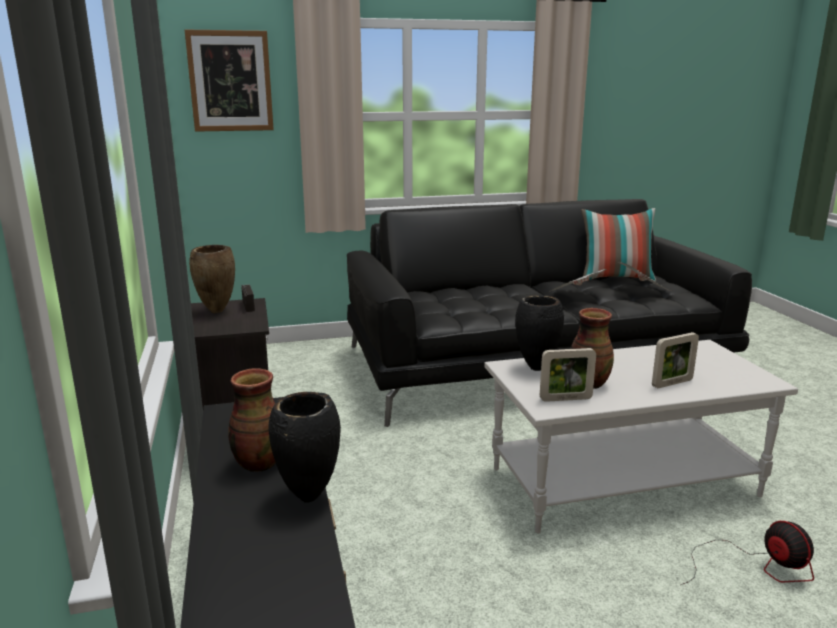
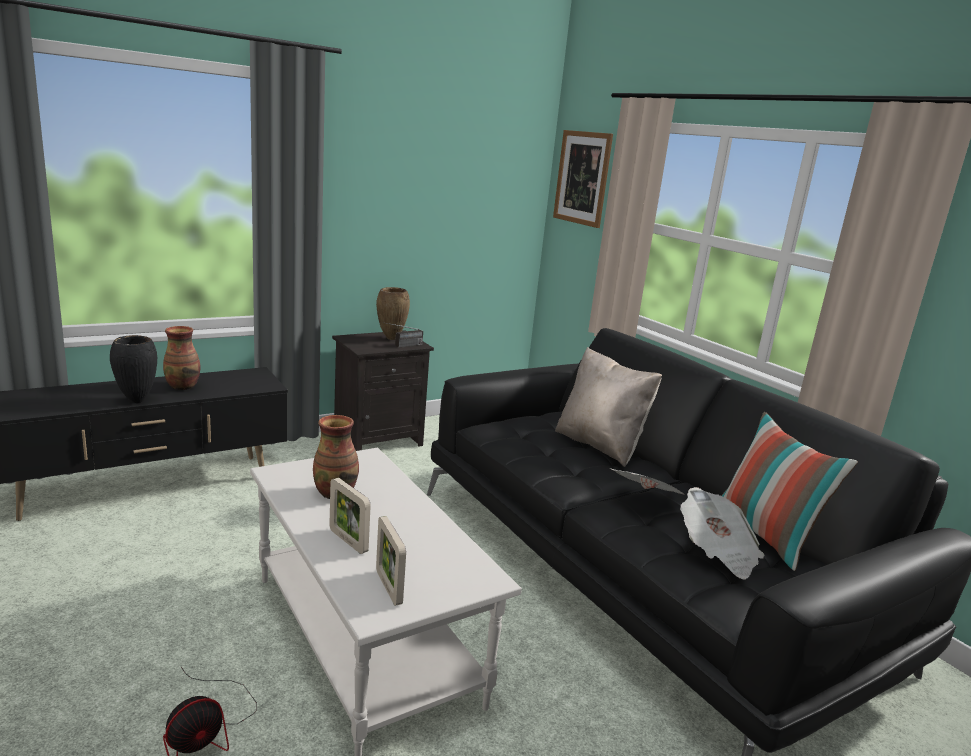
camera: 70 degrees right, 0 degrees up
black vase [515,295,564,371] -> none
picture frame [540,348,596,402] -> picture frame moved to [376,516,406,606]
none -> beige pillow [555,347,662,467]

